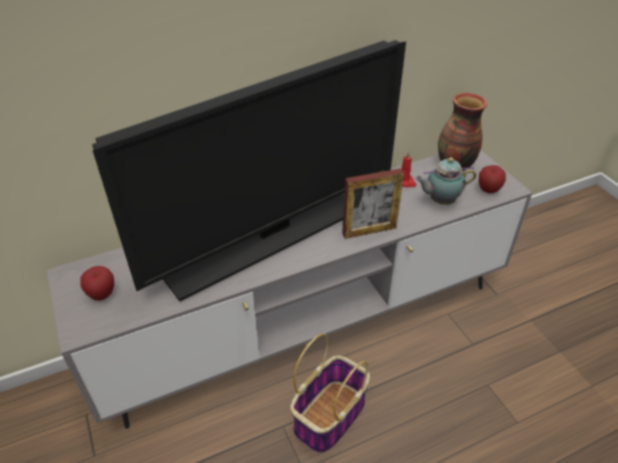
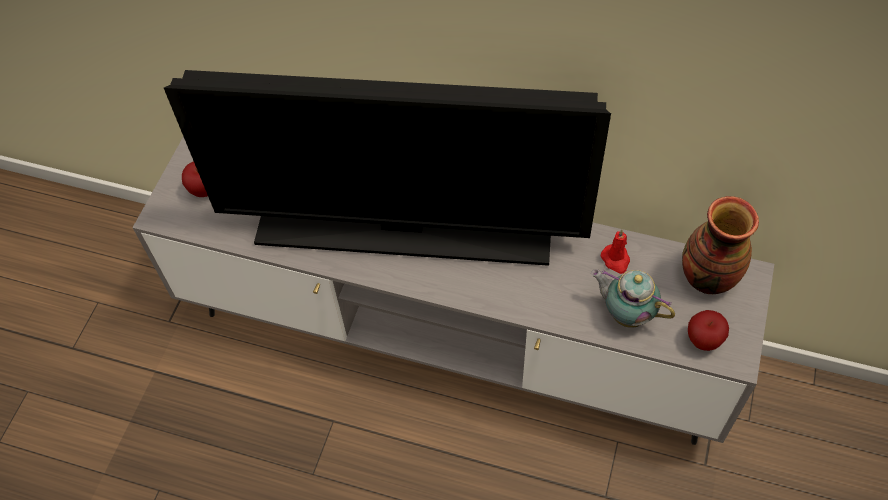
camera: 45 degrees right, 15 degrees up
basket [290,333,370,454] -> none
picture frame [342,168,404,239] -> none

